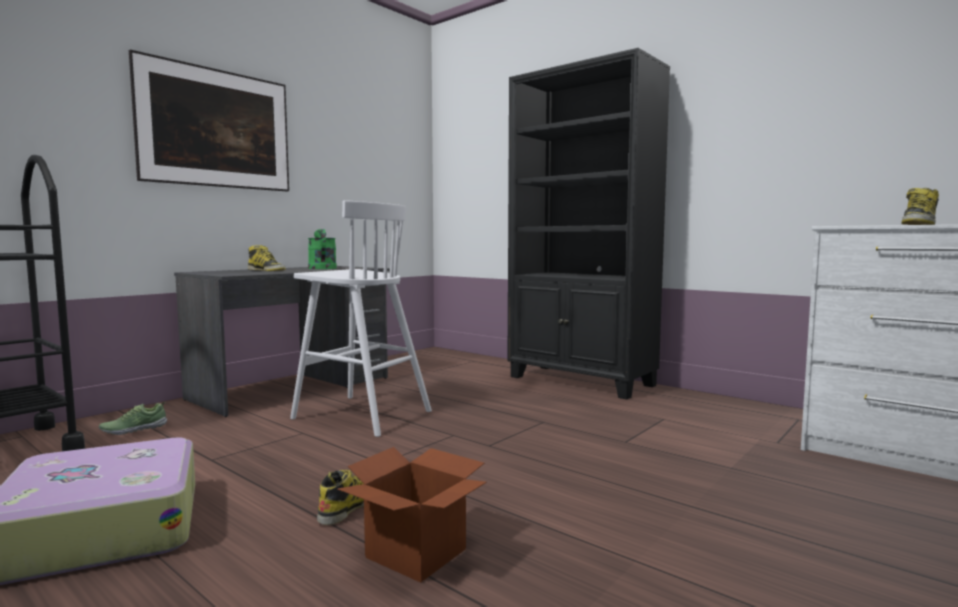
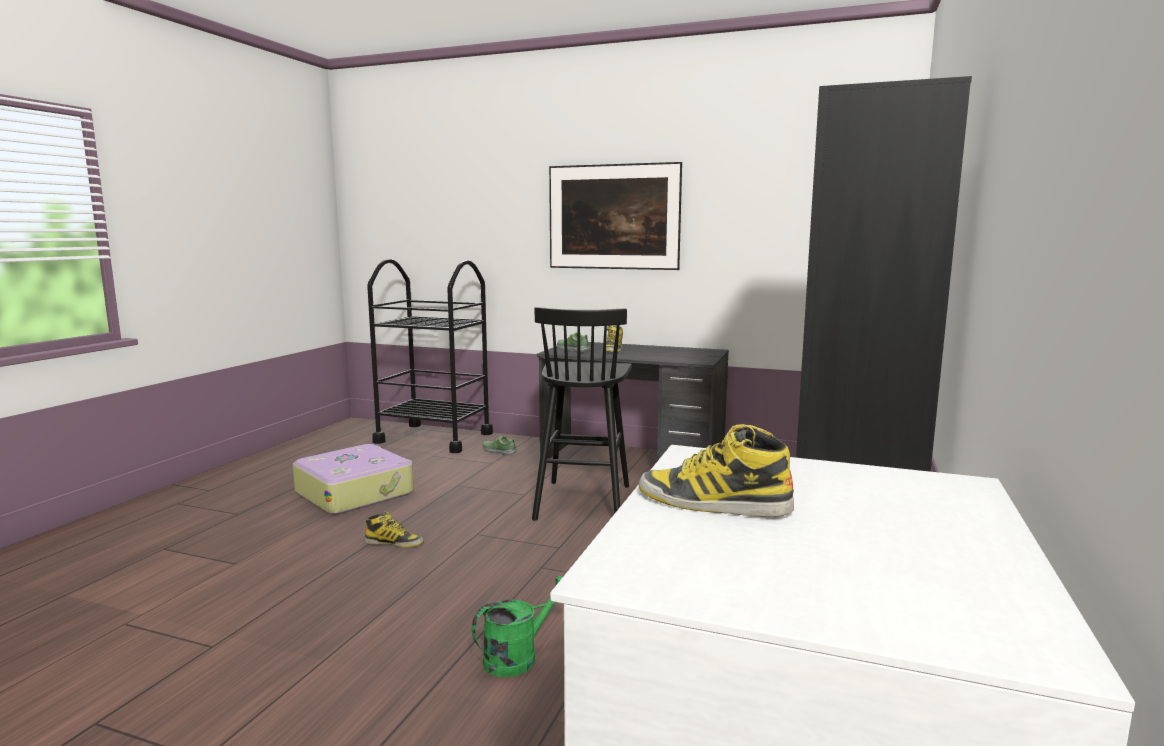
camera: 70 degrees right, 5 degrees up
white stool [290,200,432,437] -> black stool [532,307,632,520]
green watering can [308,229,337,269] -> green watering can moved to [472,576,563,677]
cardboard box [337,447,487,583] -> none
none -> shoe [557,332,590,353]

